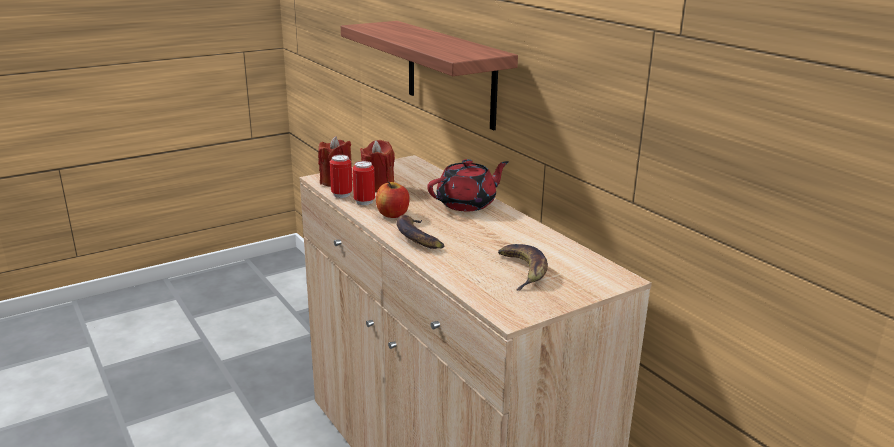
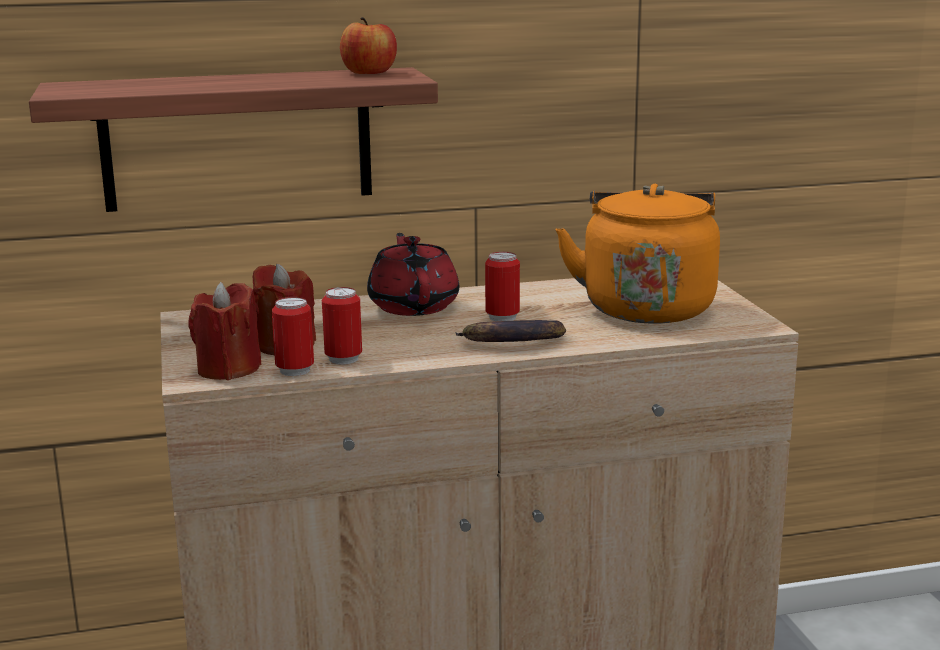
camera: 70 degrees left, 5 degrees down
apple [376,181,410,218] -> apple moved to [340,17,397,74]
banana [498,244,548,291] -> orange kettle [555,184,720,324]
none -> can [485,252,520,321]

